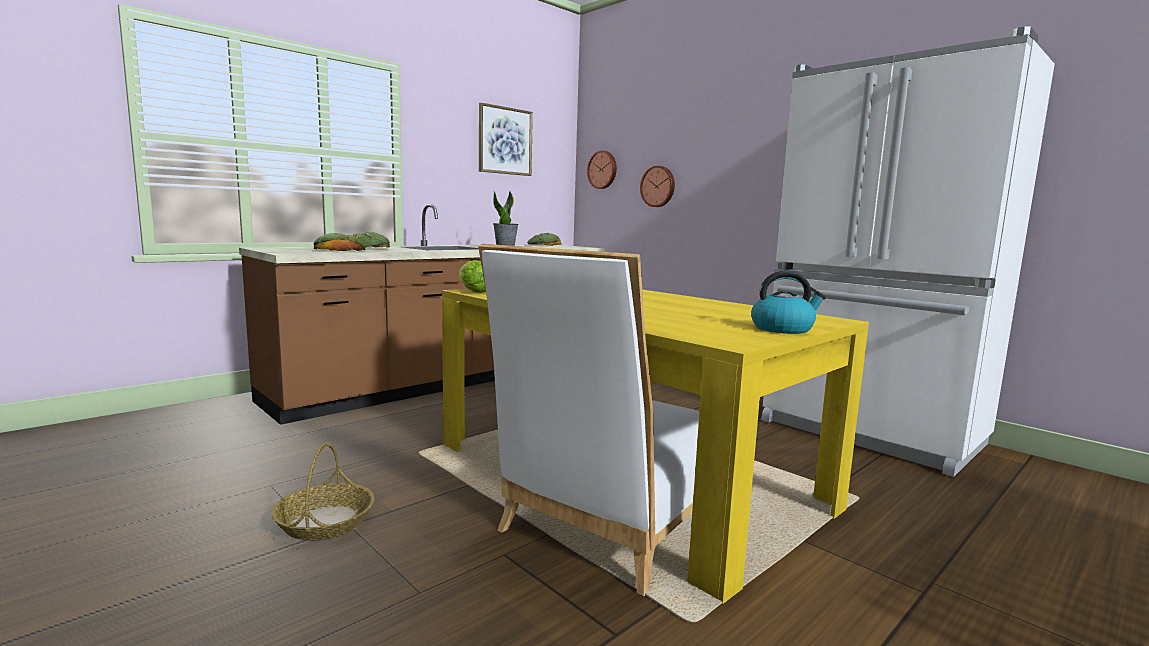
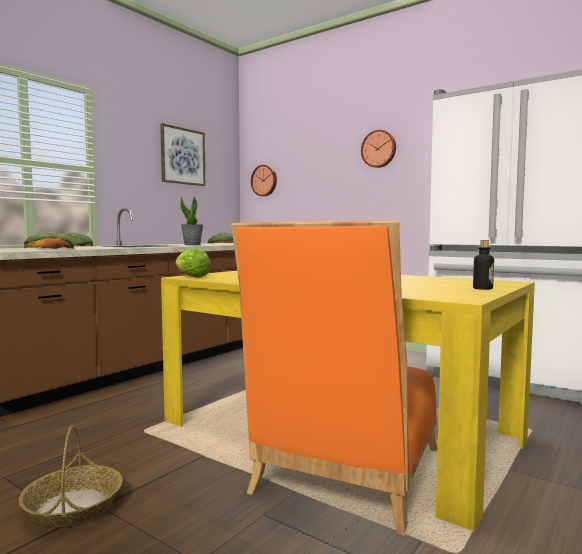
camera: 10 degrees left, 5 degrees down
white chair [478,244,699,596] -> orange chair [231,220,438,536]
wall clock [640,166,675,207] -> wall clock moved to [361,130,396,168]
kettle [751,271,826,334] -> bottle [473,240,494,290]

